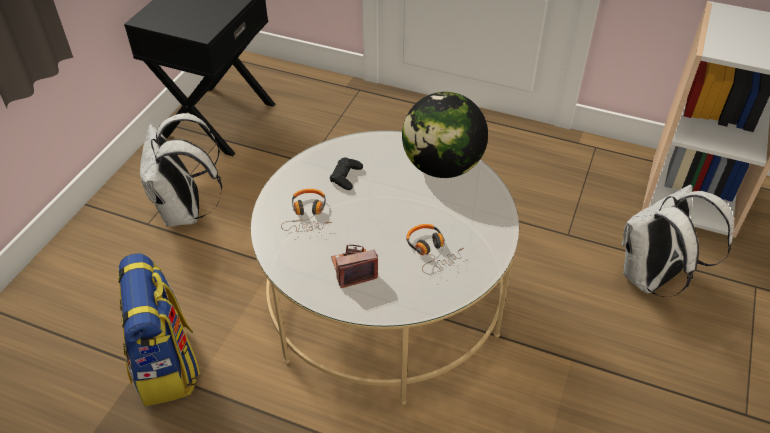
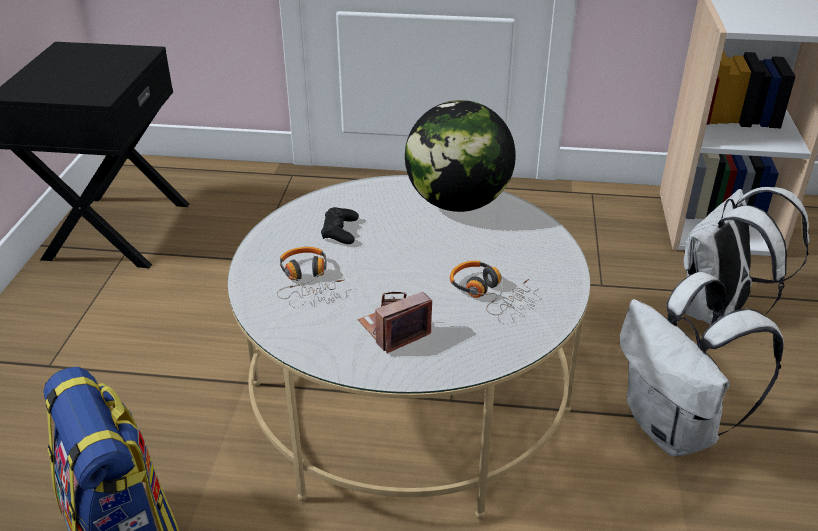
camera: 15 degrees left, 10 degrees down
white backpack [140,113,223,227] -> white backpack moved to [620,272,784,456]

